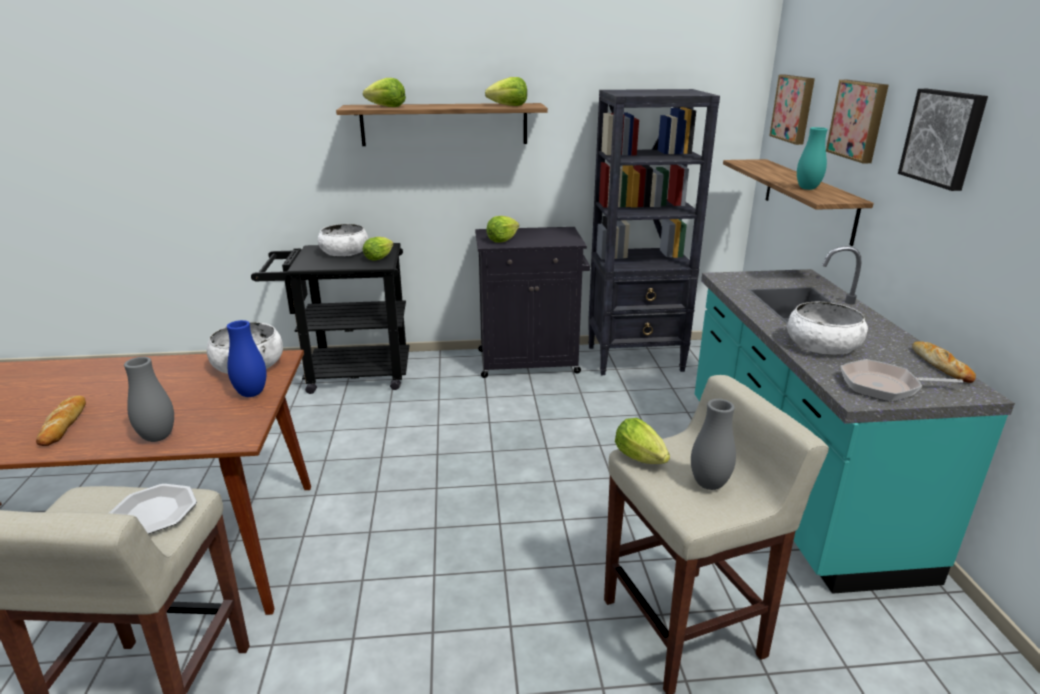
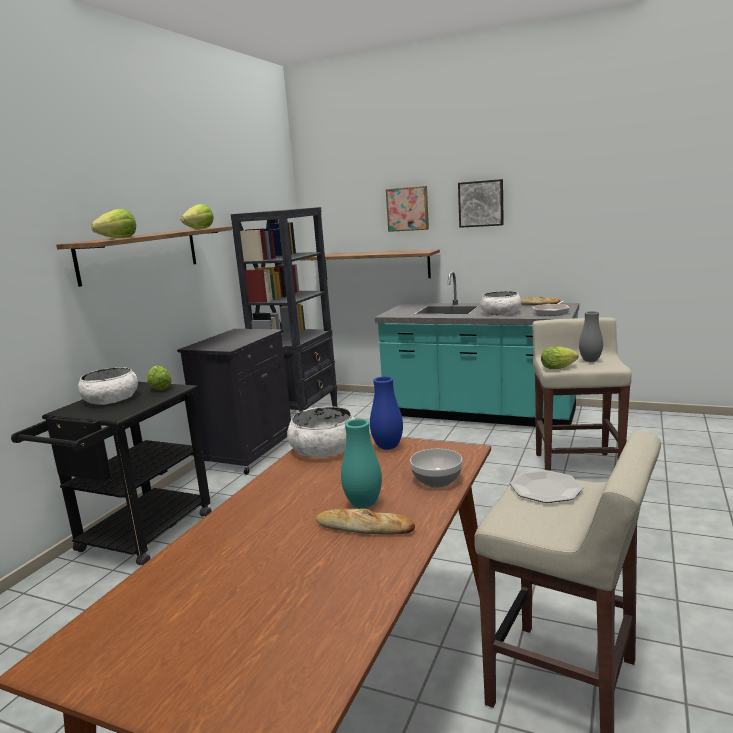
camera: 60 degrees left, 10 degrees down
grey vase [124,357,174,442] -> bowl [410,449,463,488]
lettuce [486,216,519,242] -> none
picture [769,75,815,145] -> none
turquoise vase [797,127,828,190] -> turquoise vase moved to [341,419,382,508]

